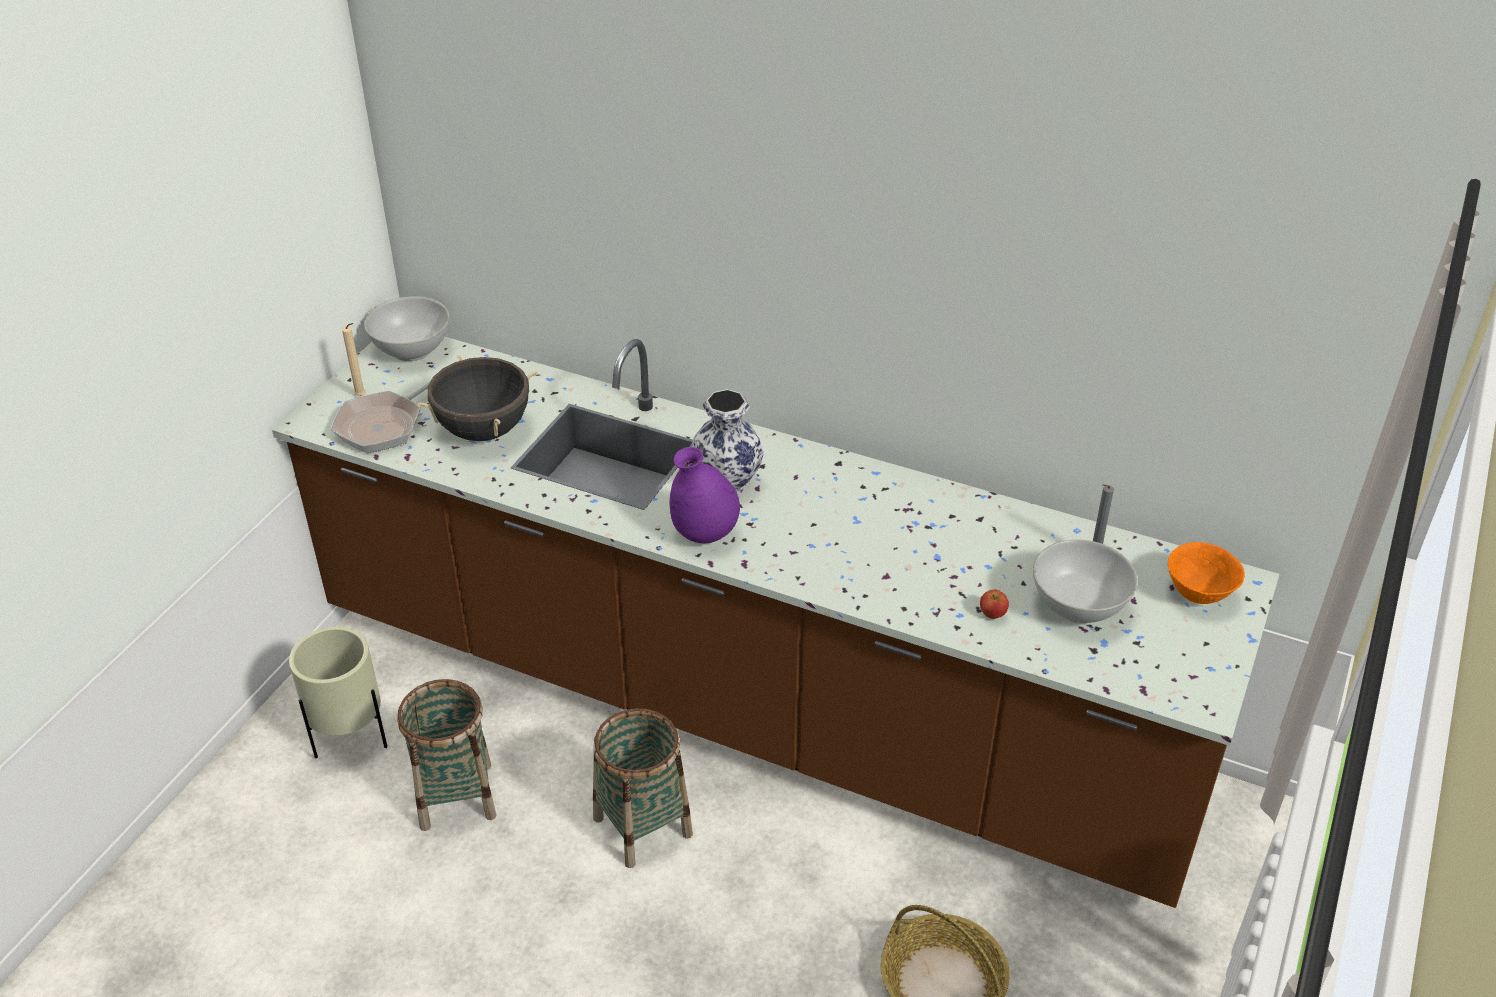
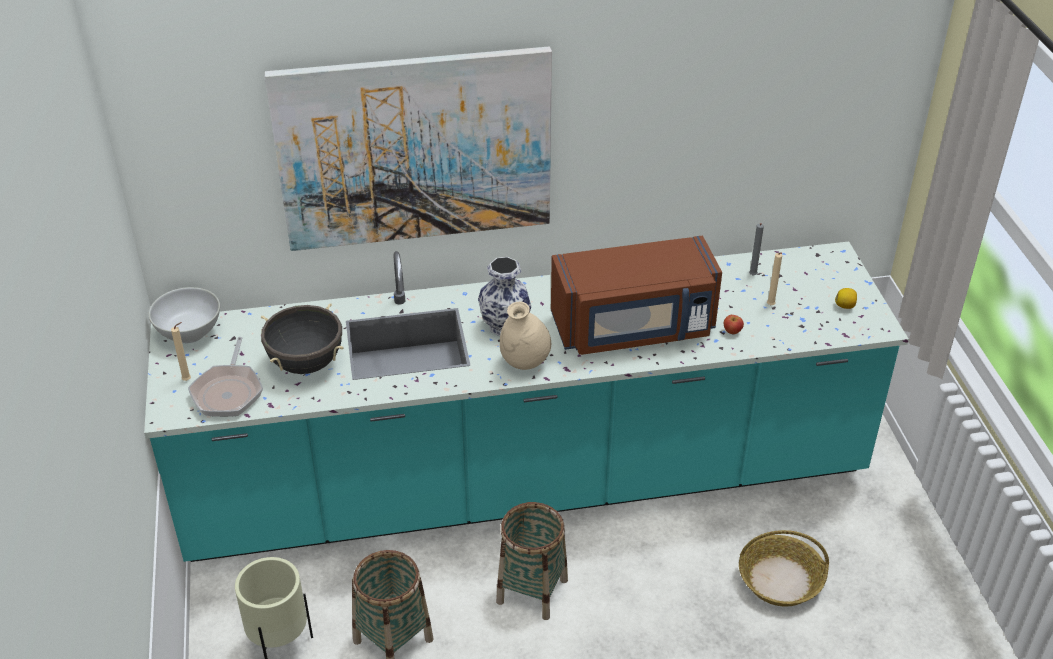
camera: 35 degrees left, 0 degrees up
brown counter [272,337,1279,908] -> turquoise counter [144,242,909,562]
purple vase [670,447,740,543] -> beige vase [500,302,551,370]
white bowl [1033,540,1138,623] -> beige candle [767,253,782,305]
orange bowl [1168,542,1245,604] -> none
none -> picture [264,47,552,251]
none -> brown microwave [551,236,722,355]
none -> lemon [835,288,857,309]

